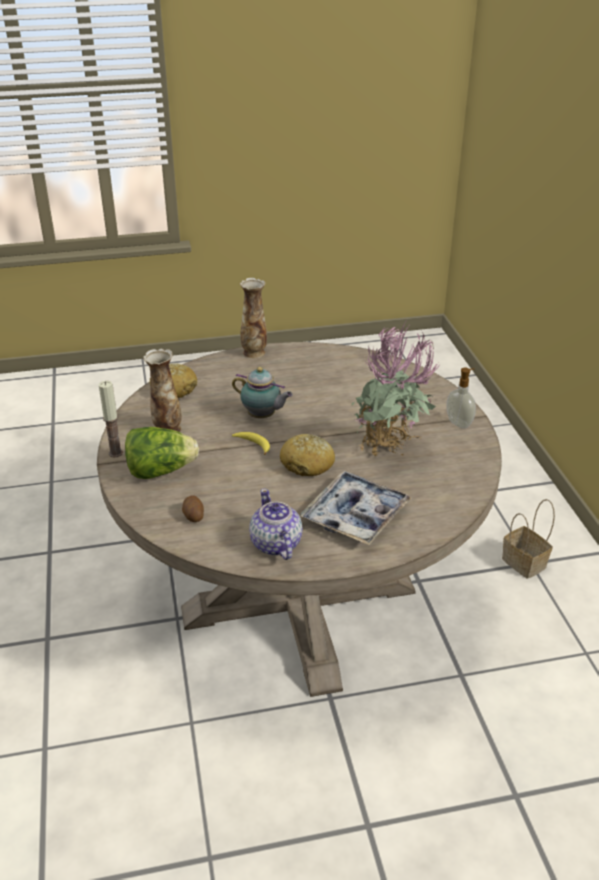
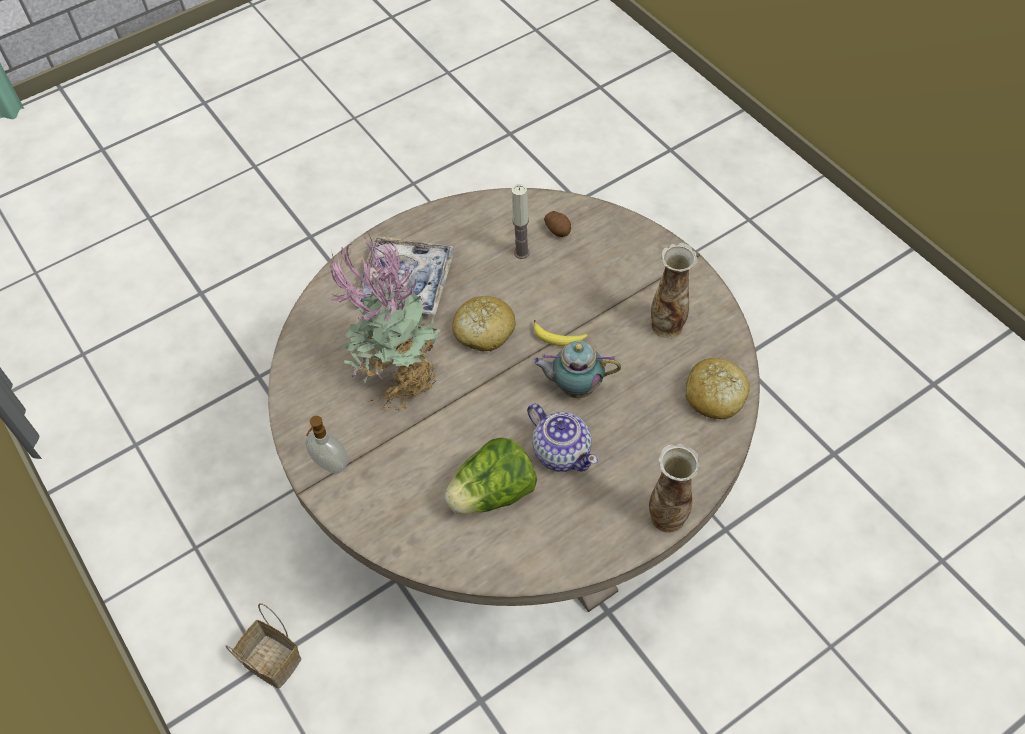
camera: 160 degrees right, 20 degrees up
candle [99,381,123,457] -> candle moved to [512,184,530,259]
lettuce [125,427,199,479] -> lettuce moved to [445,438,537,514]
teapot [249,488,303,560] -> teapot moved to [527,404,598,472]

